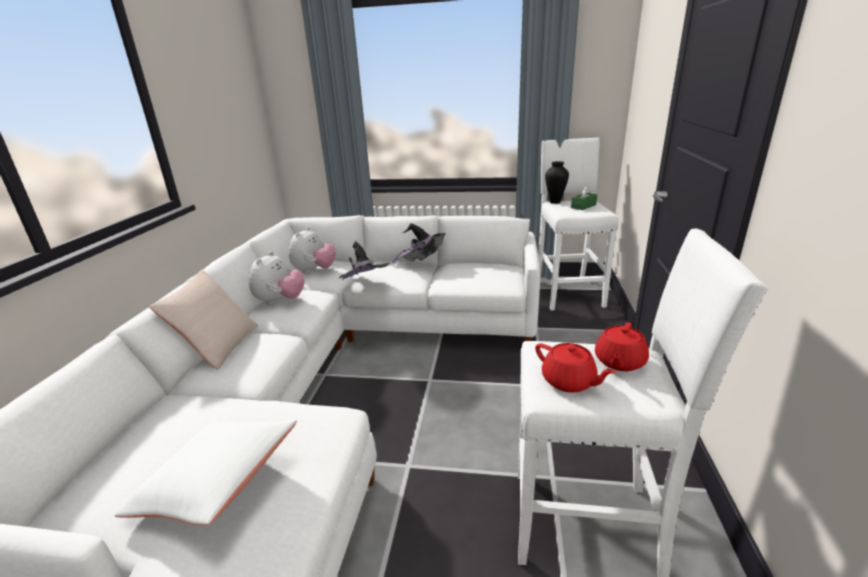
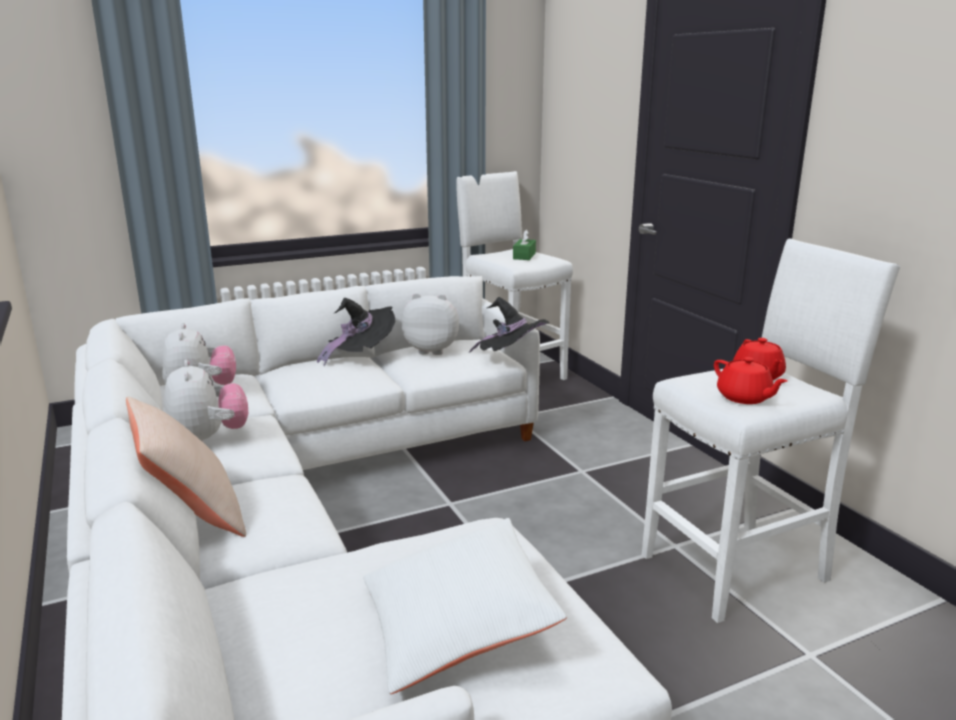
camera: 35 degrees left, 5 degrees down
black hat [339,241,390,280] -> black hat moved to [469,297,549,352]
red teapot [535,343,616,393] -> red teapot turned 45 degrees clockwise [714,357,787,404]
vase [545,161,569,204] -> none
none -> plush toy [401,293,459,355]

